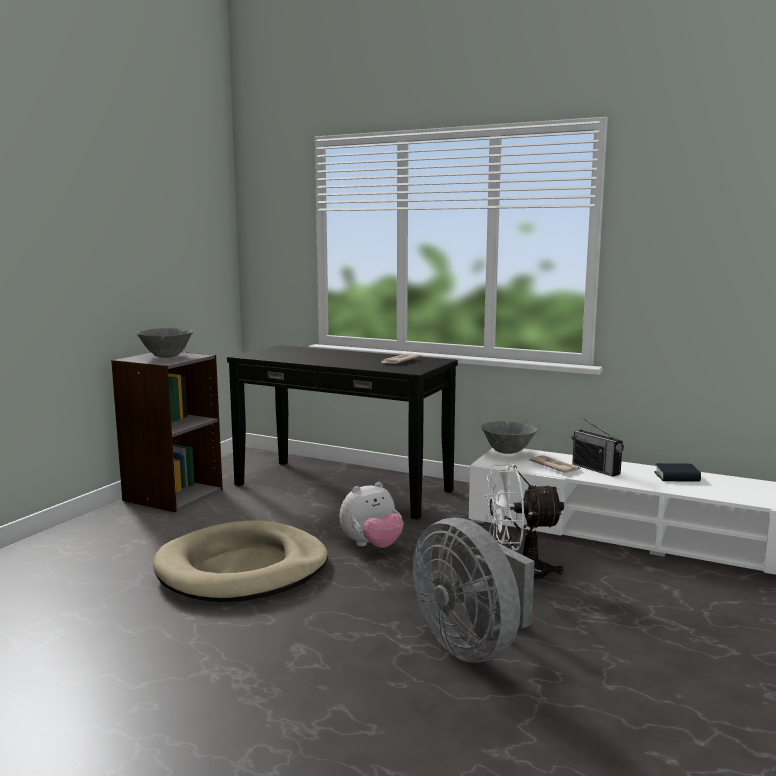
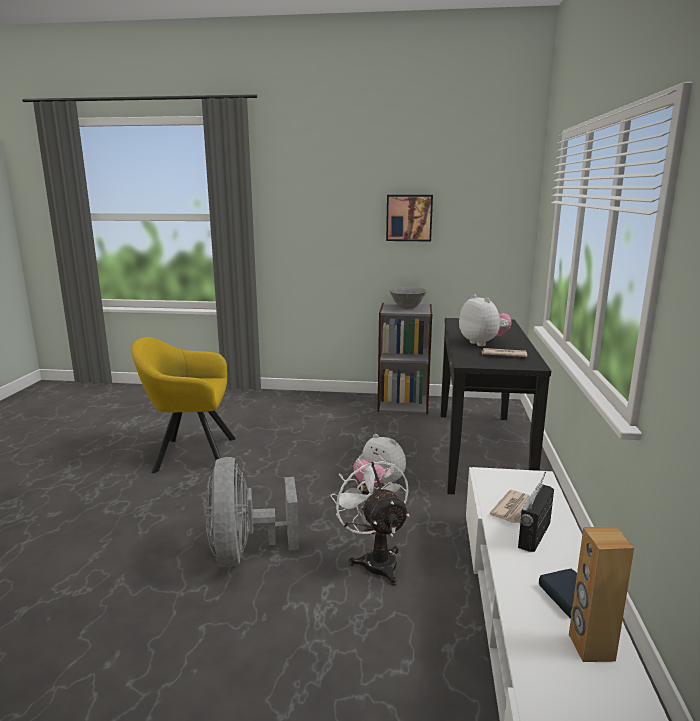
camera: 70 degrees right, 5 degrees up
beige dog bed [153,521,328,602] -> none
grey fan [412,518,535,663] -> grey fan turned 45 degrees counterclockwise [204,457,299,567]
grey bowl [481,421,538,454] -> none
none -> yellow armchair [132,337,236,473]
none -> picture [386,195,433,241]
none -> plush toy [459,294,511,346]
none -> brown speaker [569,527,634,662]

